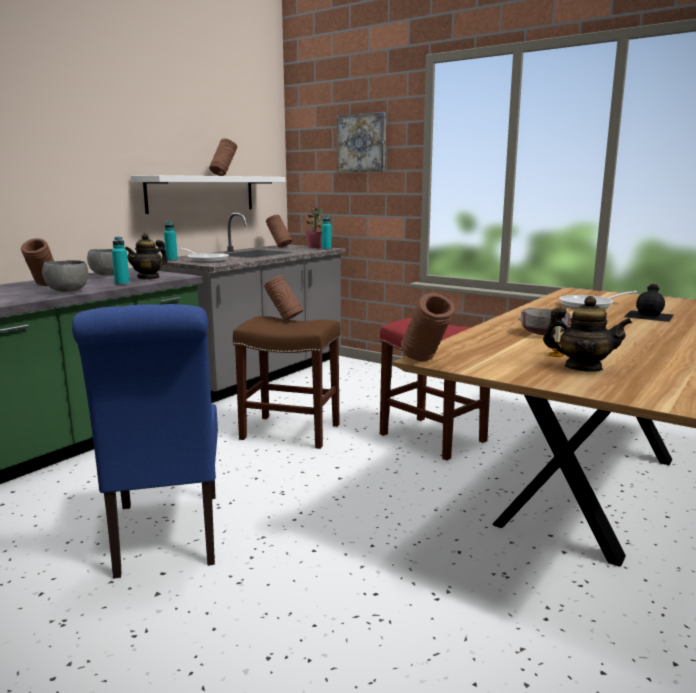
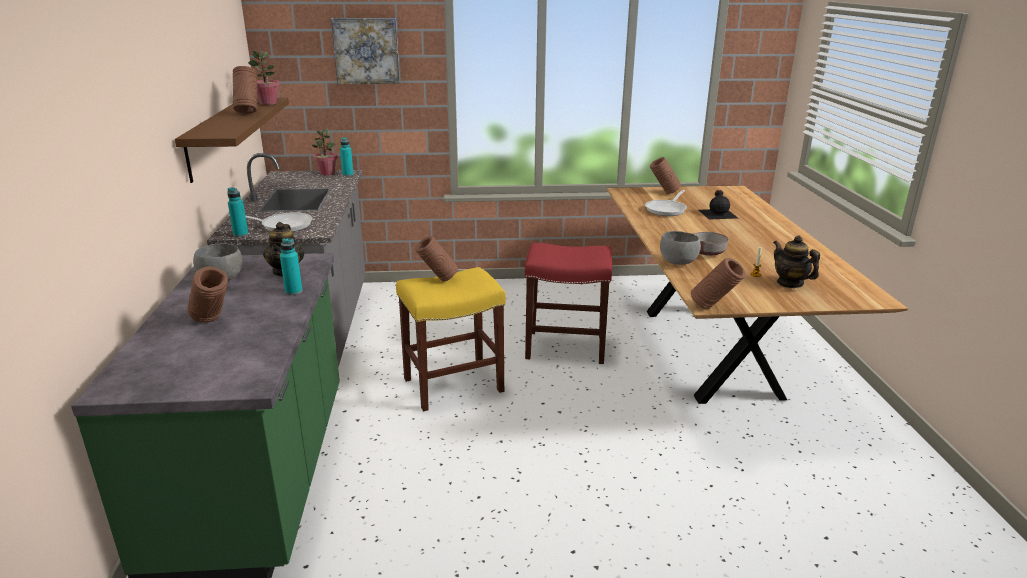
camera: 40 degrees left, 10 degrees up
grey bowl [42,260,88,292] -> grey bowl moved to [660,231,701,265]
blue chair [72,304,218,579] -> none
white shelf [131,175,285,214] -> brown shelf [175,98,289,183]
brown stool [233,316,341,449] -> yellow stool [396,267,506,411]
brown vase [266,215,292,247] -> brown vase moved to [650,157,681,194]
teapot [543,296,632,372] -> teapot turned 105 degrees counterclockwise [773,235,820,288]
none -> potted plant [248,50,280,105]

